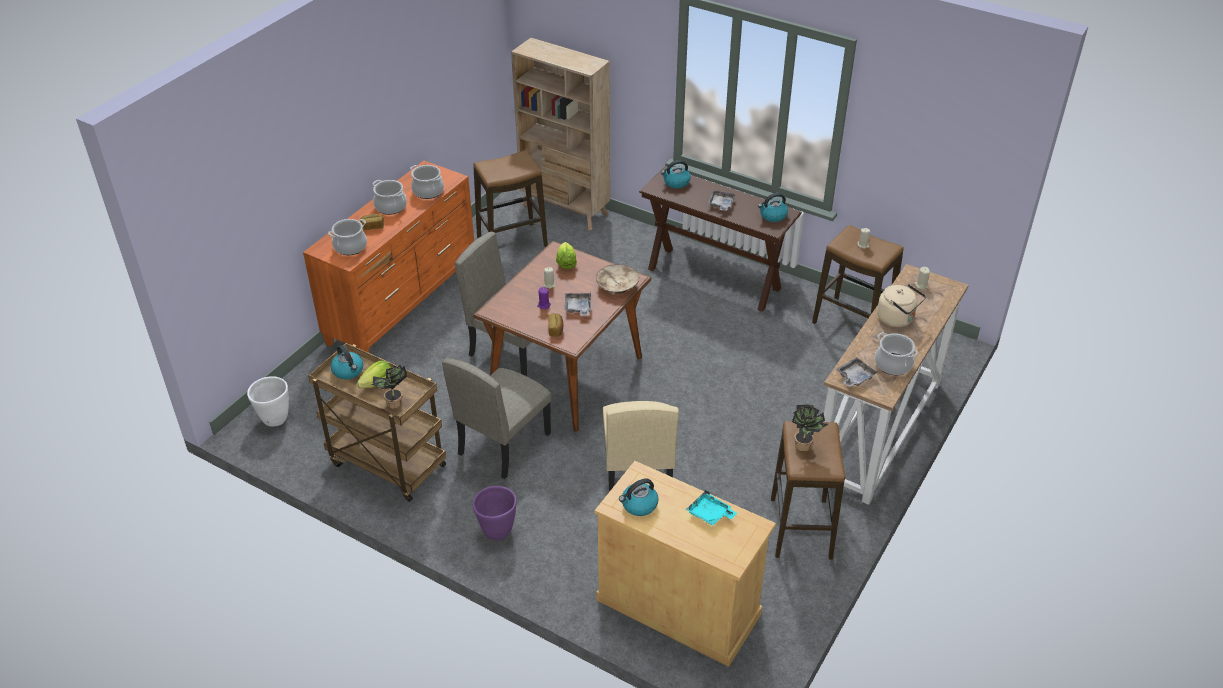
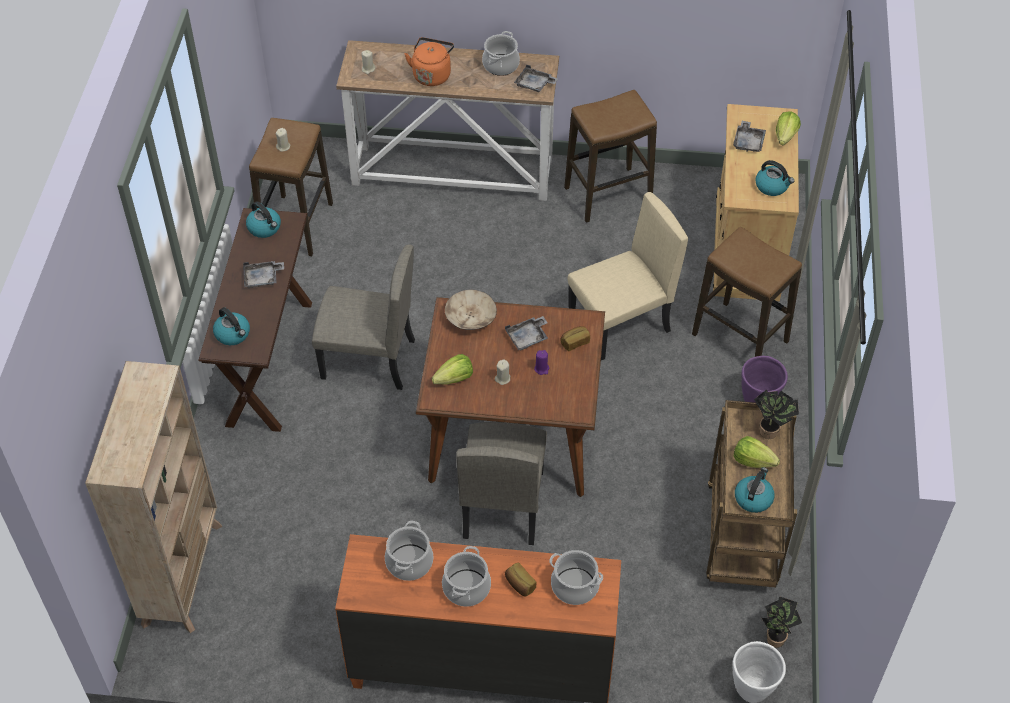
camera: 115 degrees left, 10 degrees up
beige chair [442,358,551,479] -> beige chair moved to [312,244,415,390]
stool [473,150,548,247] -> stool moved to [692,227,802,357]
turquoise tray [686,490,737,525] -> grey tray [733,121,766,152]
potted plant [792,404,828,451] -> potted plant moved to [762,596,802,648]
beige kettle [877,284,926,327] -> orange kettle [405,37,454,86]
none -> lettuce [776,111,801,145]

